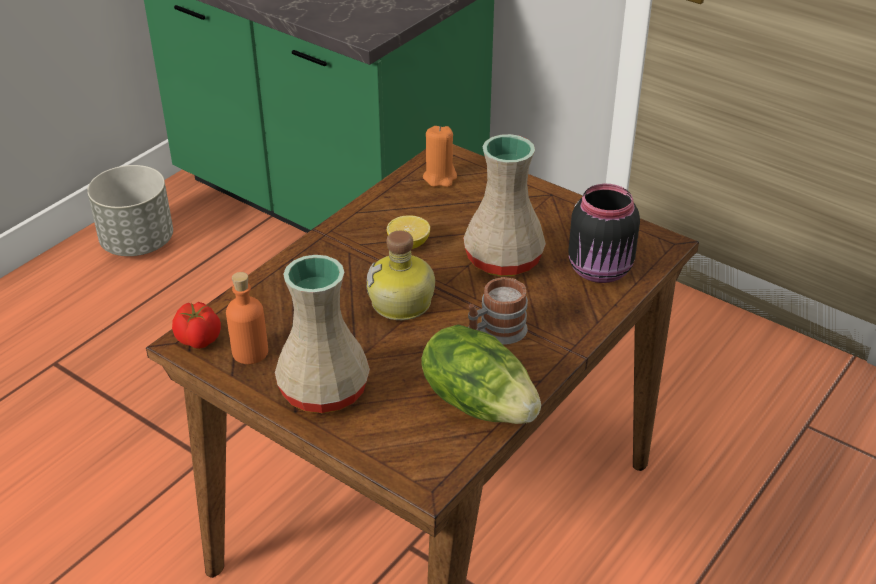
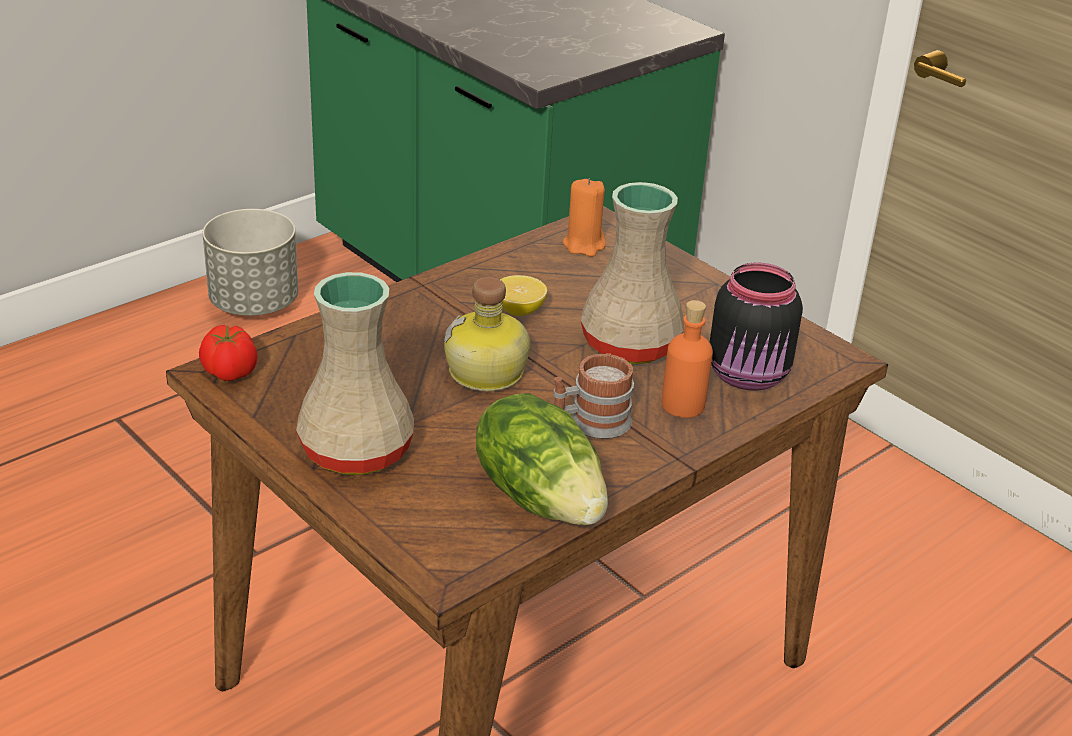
camera: 10 degrees right, 5 degrees down
orange bottle [226,272,268,364] -> orange bottle moved to [661,300,713,418]

